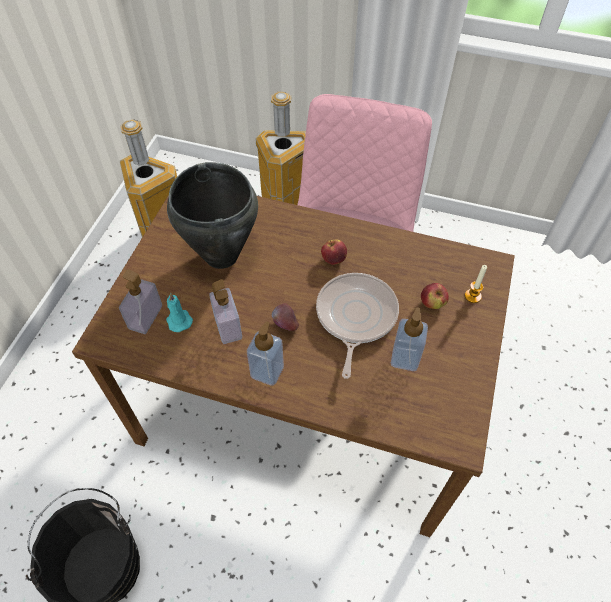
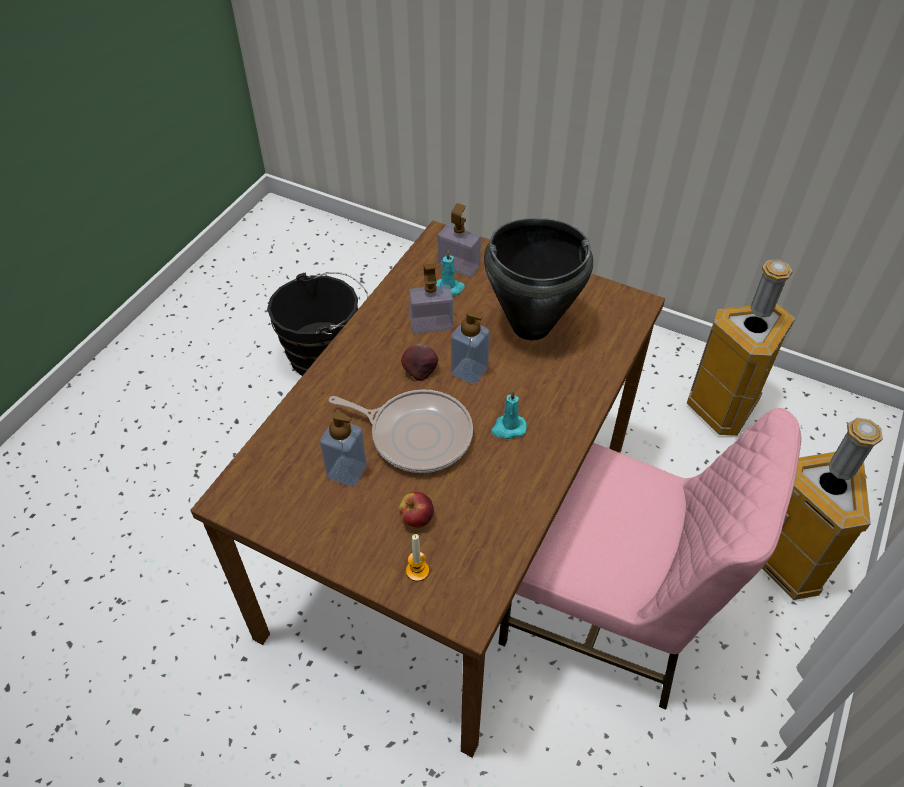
camera: 100 degrees right, 5 degrees down
soap dispenser [247,321,284,385] -> soap dispenser moved to [451,310,490,384]
apple [321,240,347,265] -> turquoise candle [491,390,527,439]

